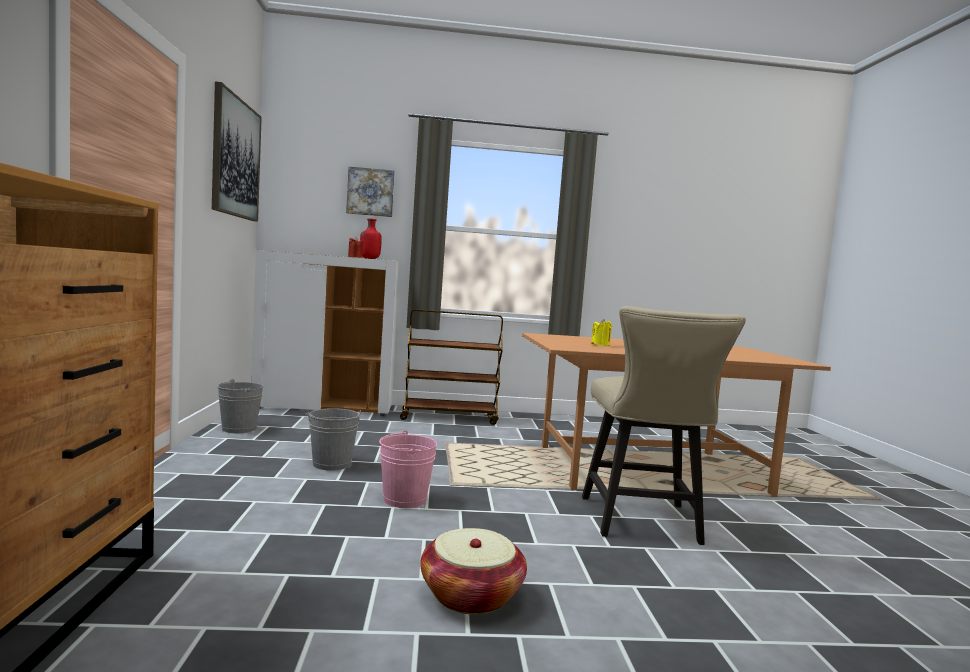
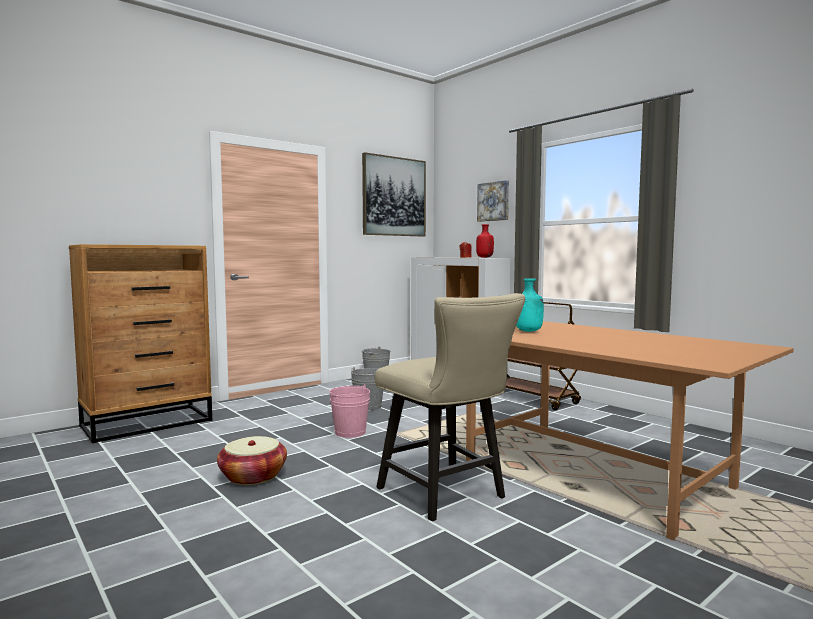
camera: 55 degrees right, 0 degrees up
beige chair [582,306,746,545] -> beige chair turned 90 degrees counterclockwise [375,293,525,521]
yellow candle [591,319,612,346] -> turquoise bottle [516,278,544,332]

